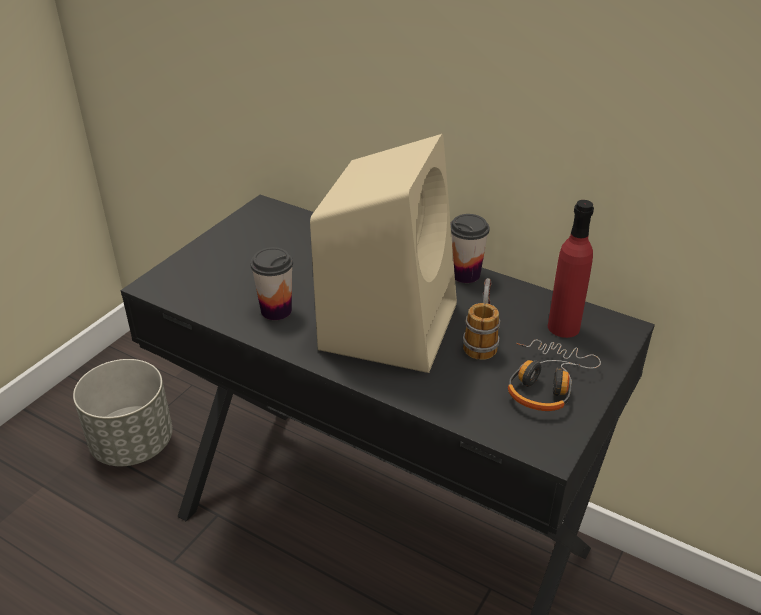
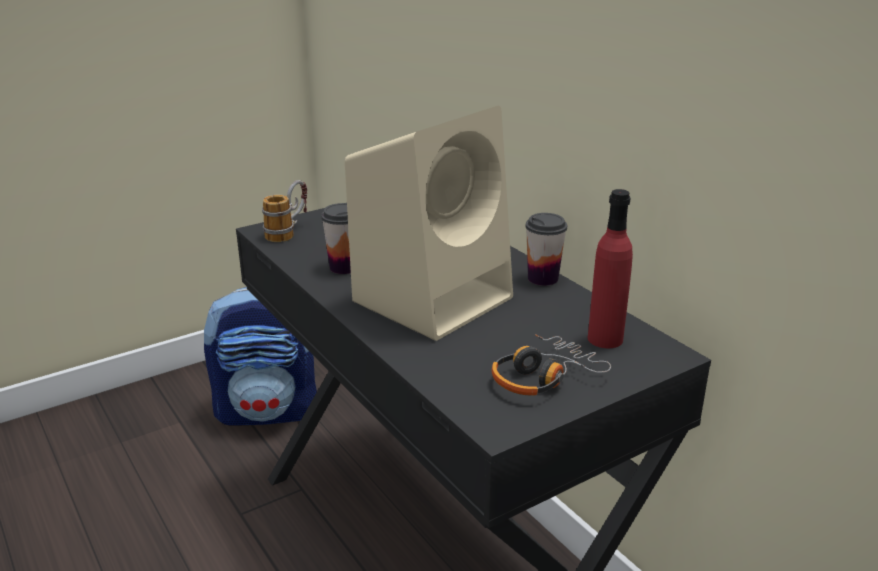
camera: 25 degrees right, 10 degrees down
grey planter [73,359,172,466] -> backpack [204,287,317,426]
mug [463,278,500,360] -> mug moved to [262,180,307,242]

